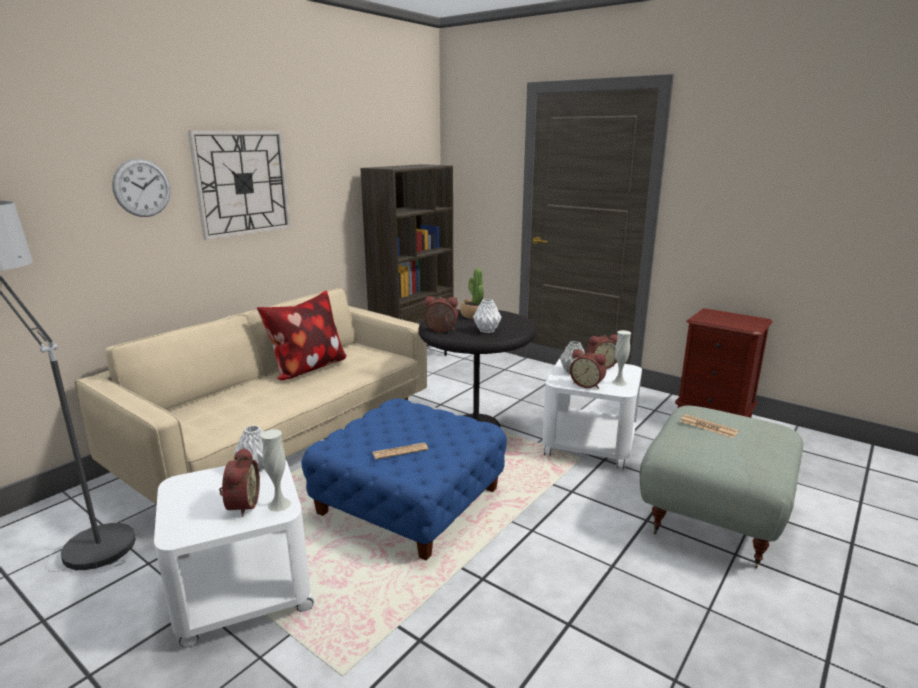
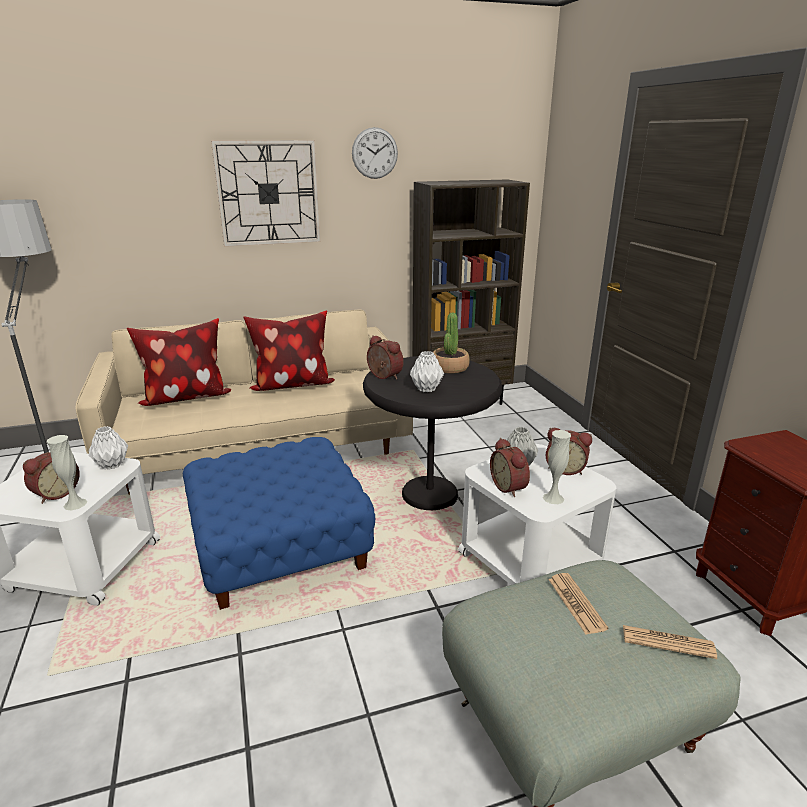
camera: 35 degrees right, 5 degrees up
wall clock [112,158,171,217] -> wall clock moved to [352,127,398,179]
newspaper [372,442,428,459] -> newspaper moved to [623,625,717,659]
none -> pillow [127,318,231,406]

